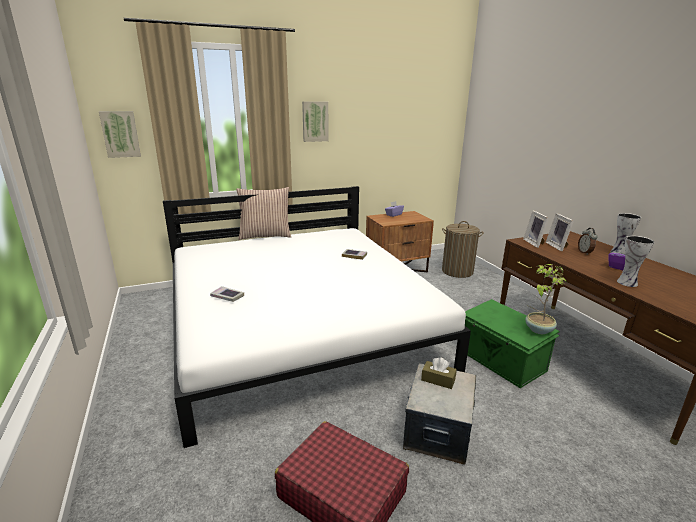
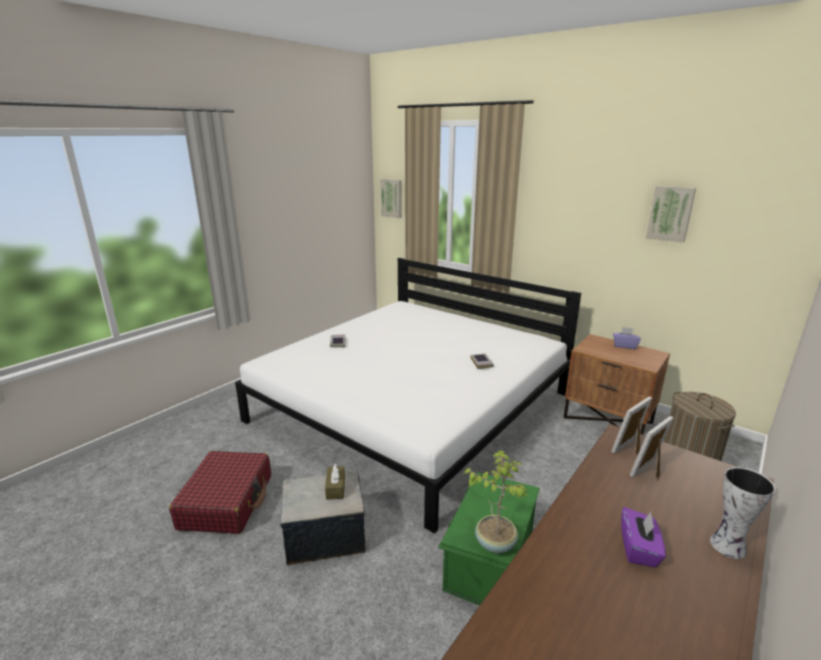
camera: 60 degrees right, 0 degrees up
pillow [236,187,291,240] -> none
picture [302,101,329,142] -> picture moved to [646,186,696,243]
alarm clock [578,228,598,255] -> none
vase [617,236,654,287] -> none

